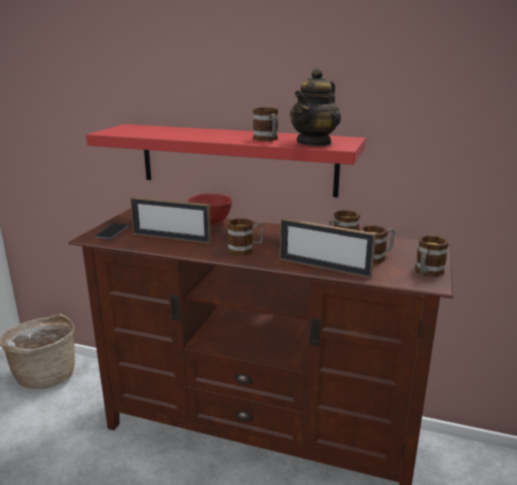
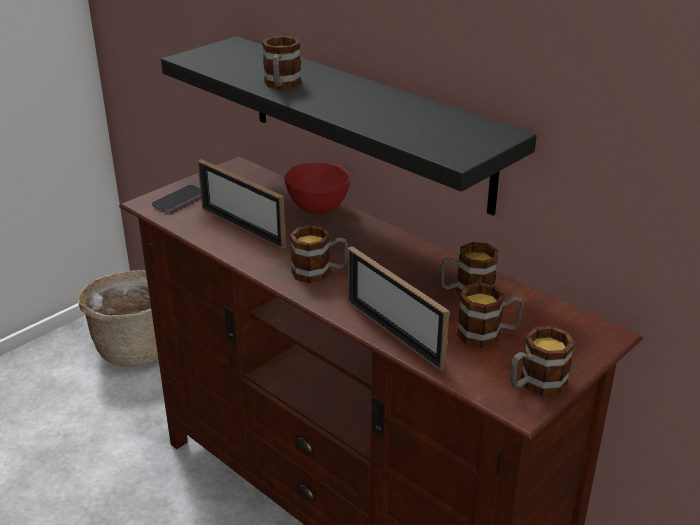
camera: 25 degrees right, 10 degrees up
red shelf [86,124,366,197] -> black shelf [161,36,537,216]
mug [253,107,278,141] -> mug moved to [262,36,301,89]
teapot [290,68,341,147] -> none

